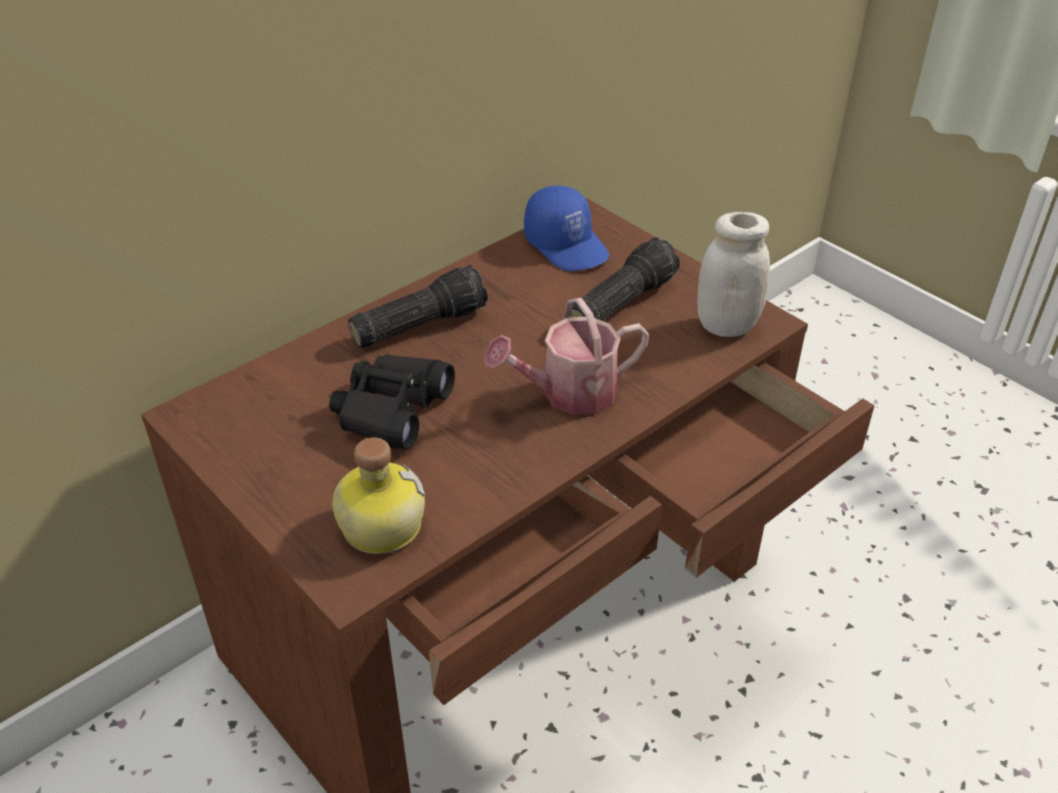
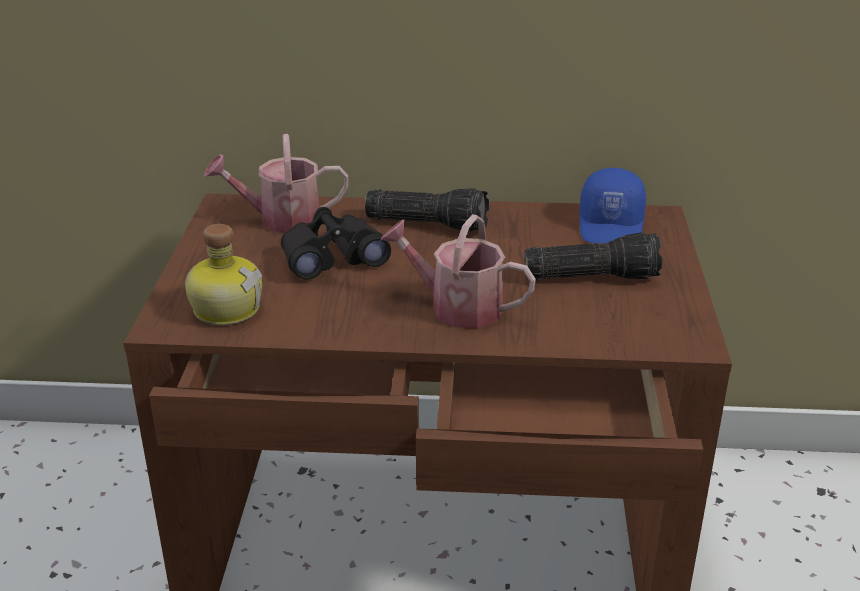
camera: 45 degrees right, 10 degrees down
white jar [697,212,770,337] -> none
none -> watering can [204,134,349,232]

